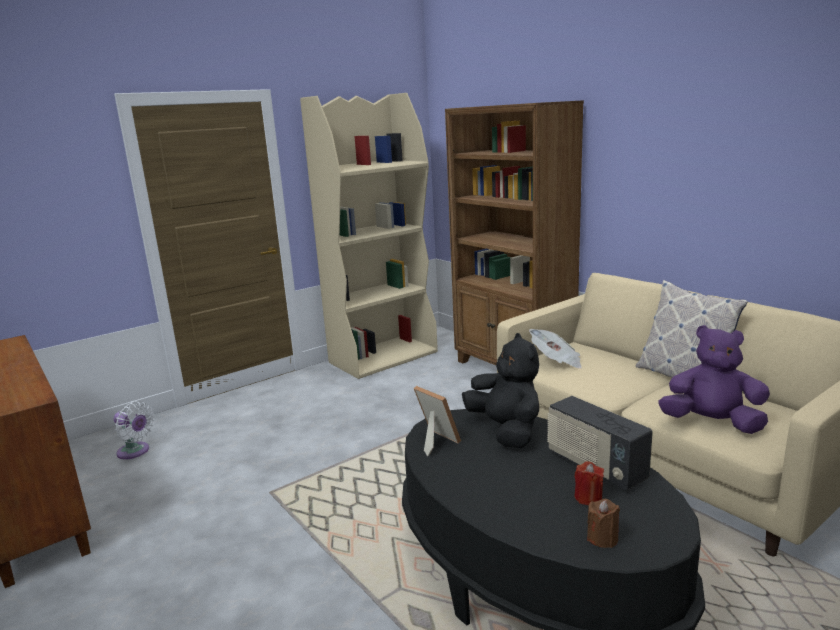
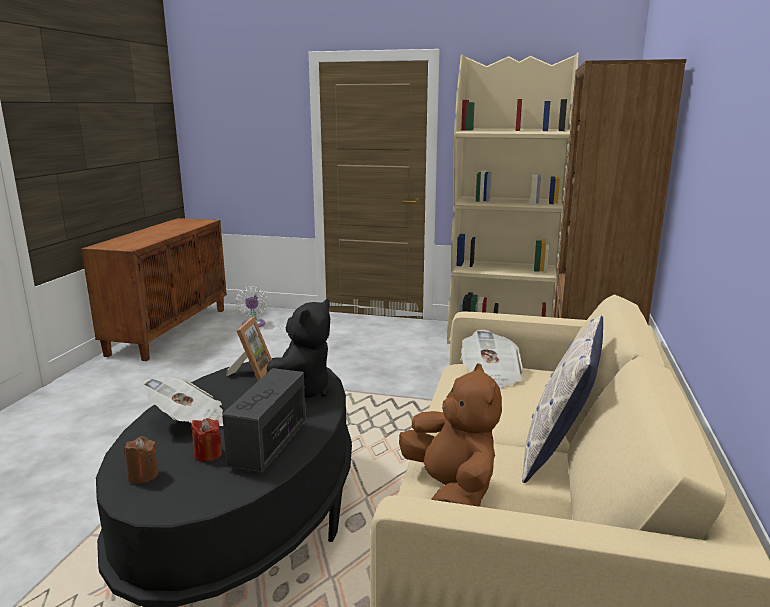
camera: 50 degrees right, 0 degrees up
purple plush toy [658,325,770,434] -> brown plush toy [399,363,502,507]
none -> newspaper [143,377,223,426]

